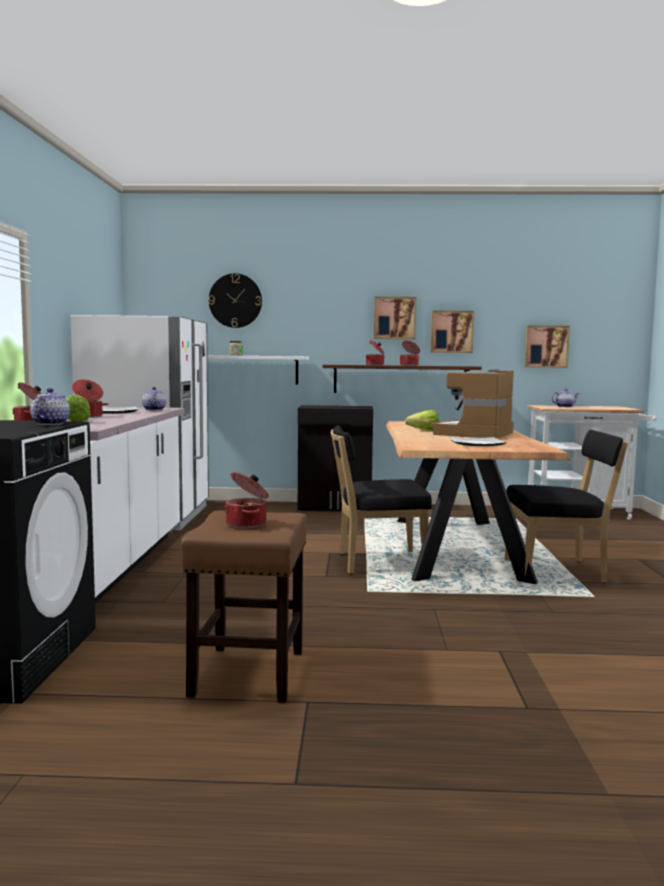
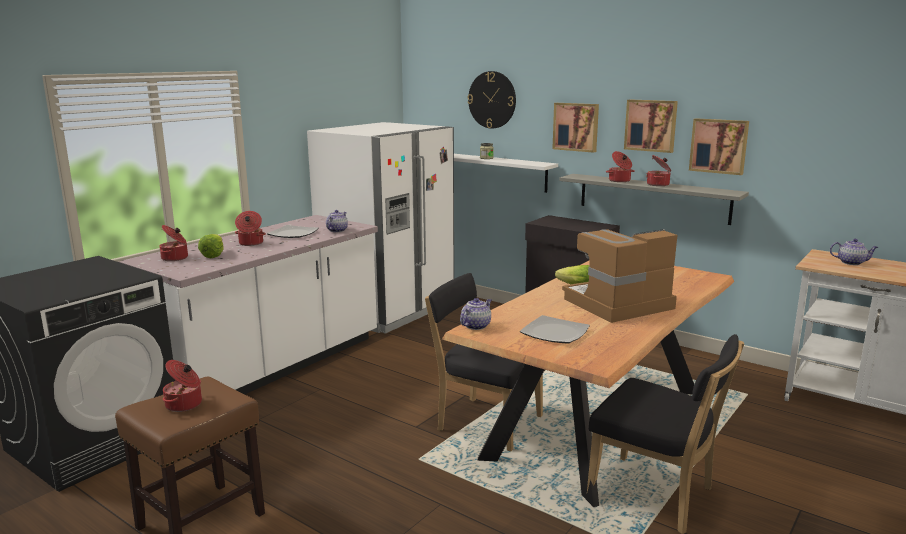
camera: 35 degrees right, 10 degrees up
teapot [30,388,70,425] -> teapot moved to [460,298,491,330]
brown shelf [322,365,482,393] -> grey shelf [560,174,749,225]
picture [525,325,570,368] -> picture moved to [552,103,599,153]

